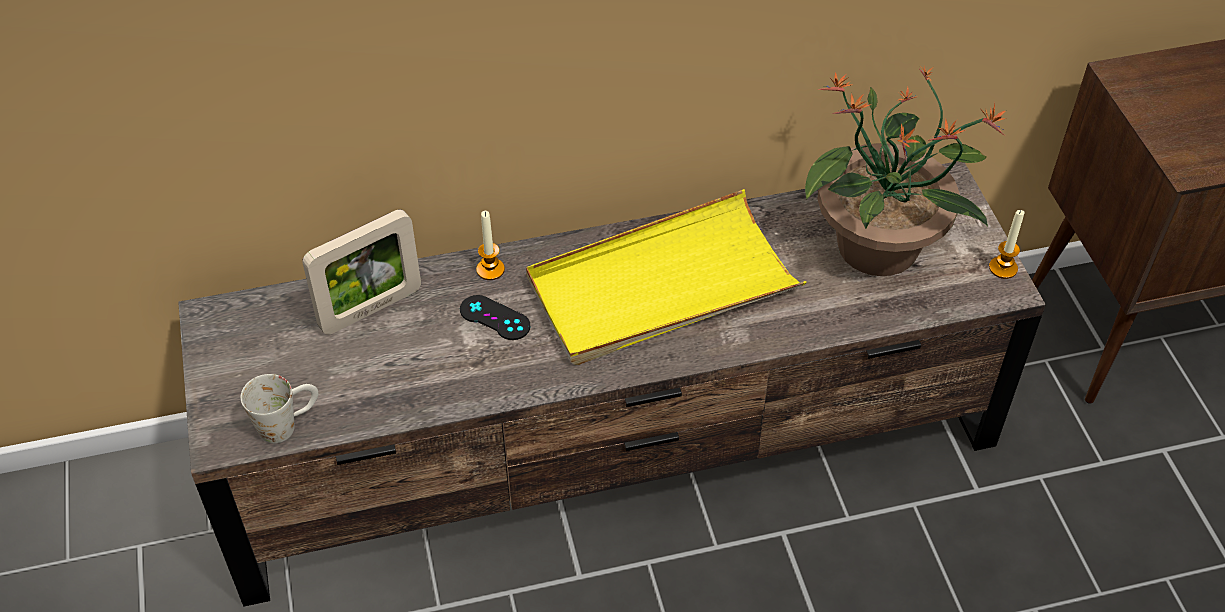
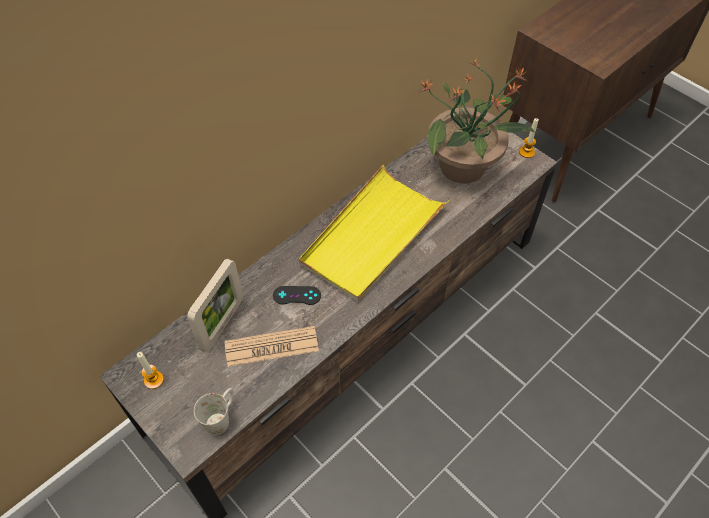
camera: 30 degrees left, 5 degrees up
candle [476,211,505,280] -> candle moved to [137,352,164,389]
none -> newspaper [225,326,319,367]

